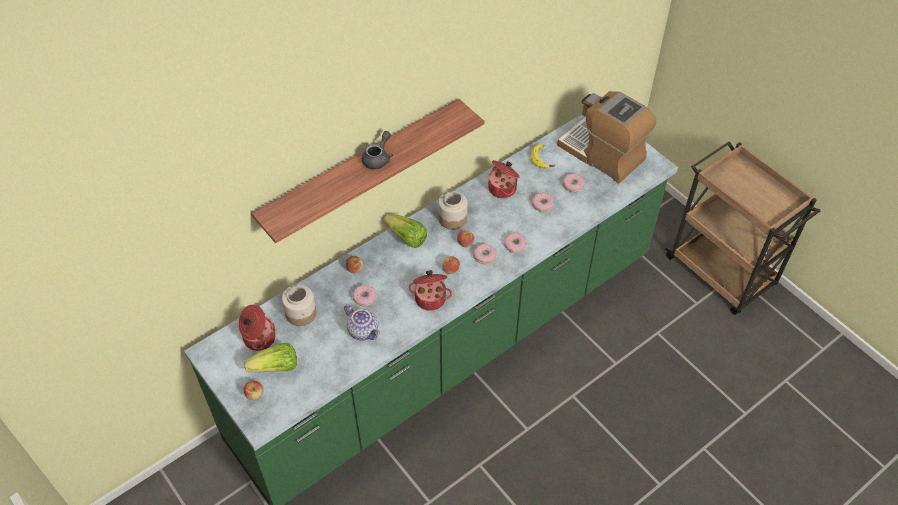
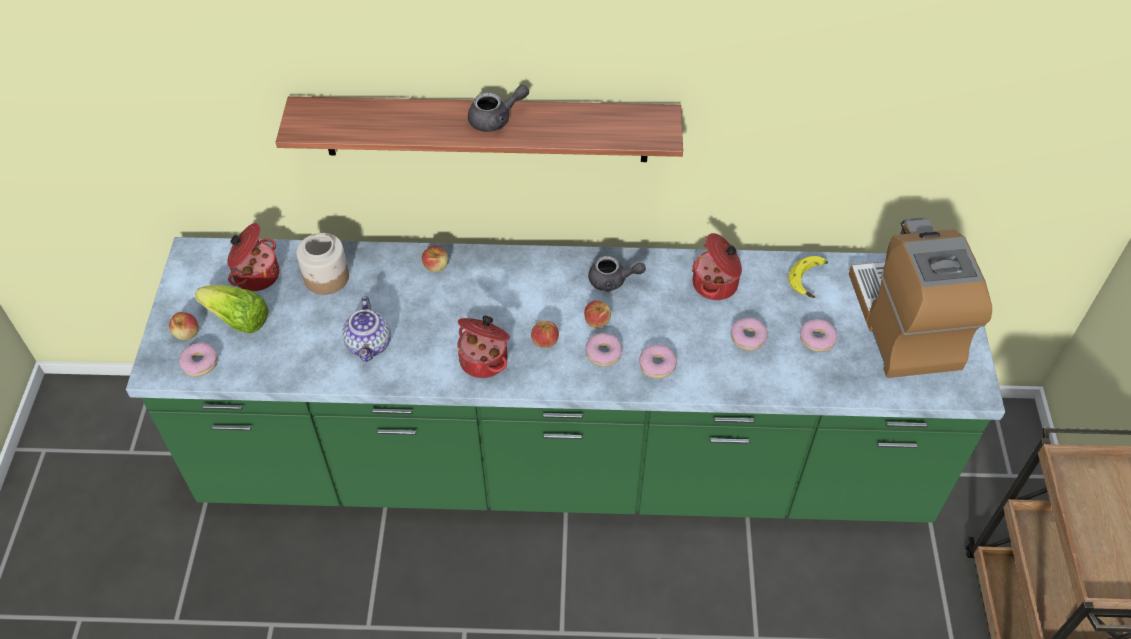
camera: 40 degrees right, 0 degrees up
donut [353,285,376,307] -> donut moved to [179,342,218,377]
lettuce [383,215,427,248] -> none
jar [438,191,467,230] -> grey teapot [588,256,646,292]

